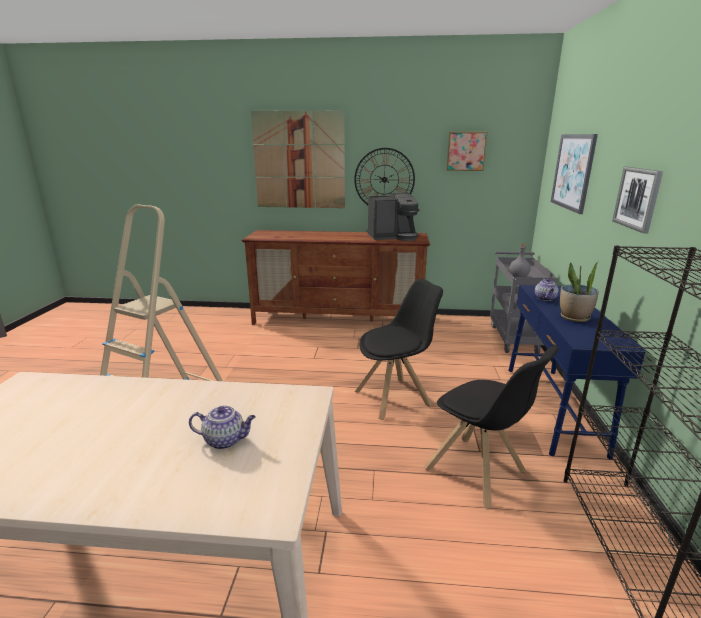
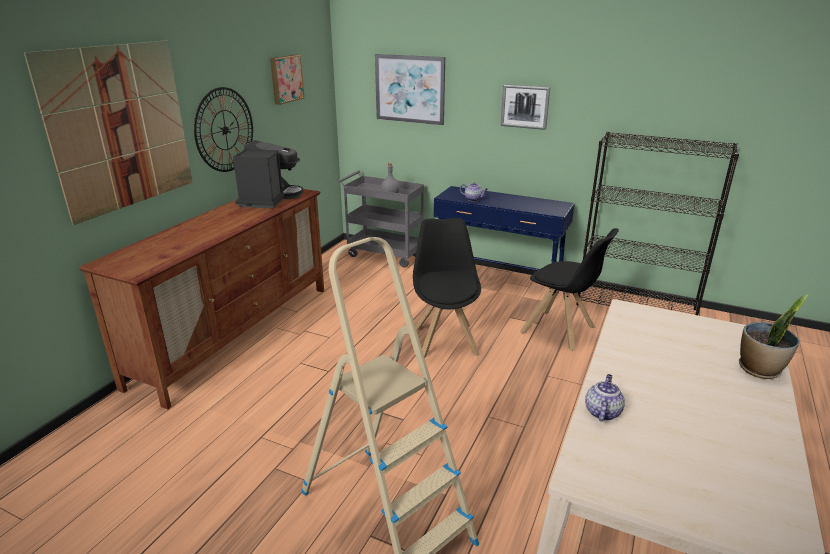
camera: 70 degrees left, 5 degrees up
teapot [189,406,256,449] -> teapot moved to [585,374,625,421]
black chair [424,346,559,508] -> black chair turned 60 degrees clockwise [520,228,619,351]
potted plant [560,261,599,322] -> potted plant moved to [739,294,809,379]

